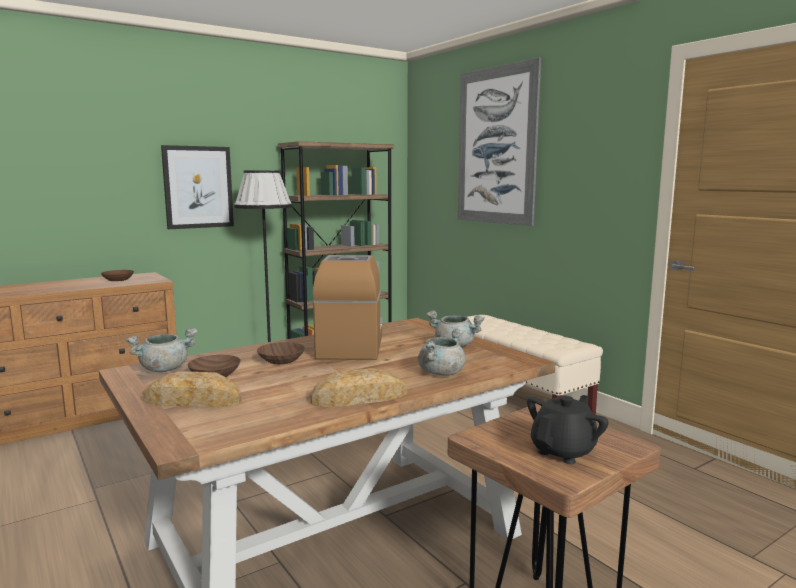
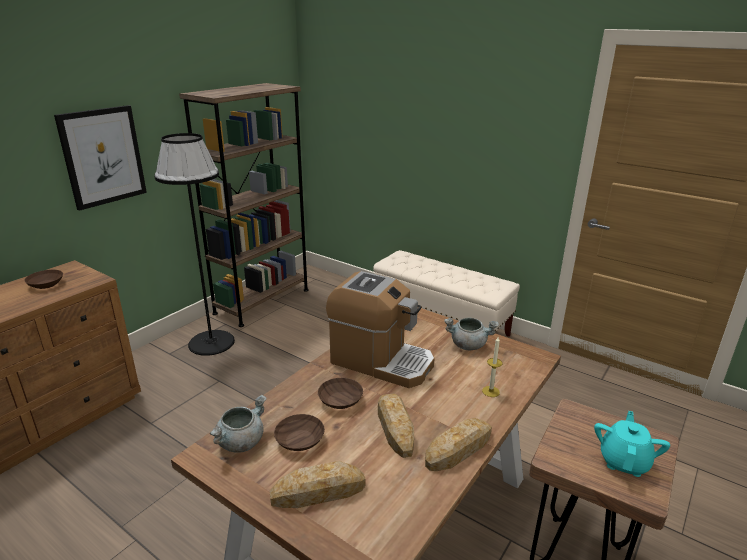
camera: 20 degrees left, 15 degrees up
coffee machine [312,255,382,360] -> coffee machine turned 135 degrees clockwise [326,271,435,388]
grey cooking pot [418,329,465,376] -> candle [482,337,503,397]
picture [458,58,541,226] -> none
black teapot [527,395,609,464] -> turquoise teapot [594,411,670,477]
none -> bread [378,393,414,458]

